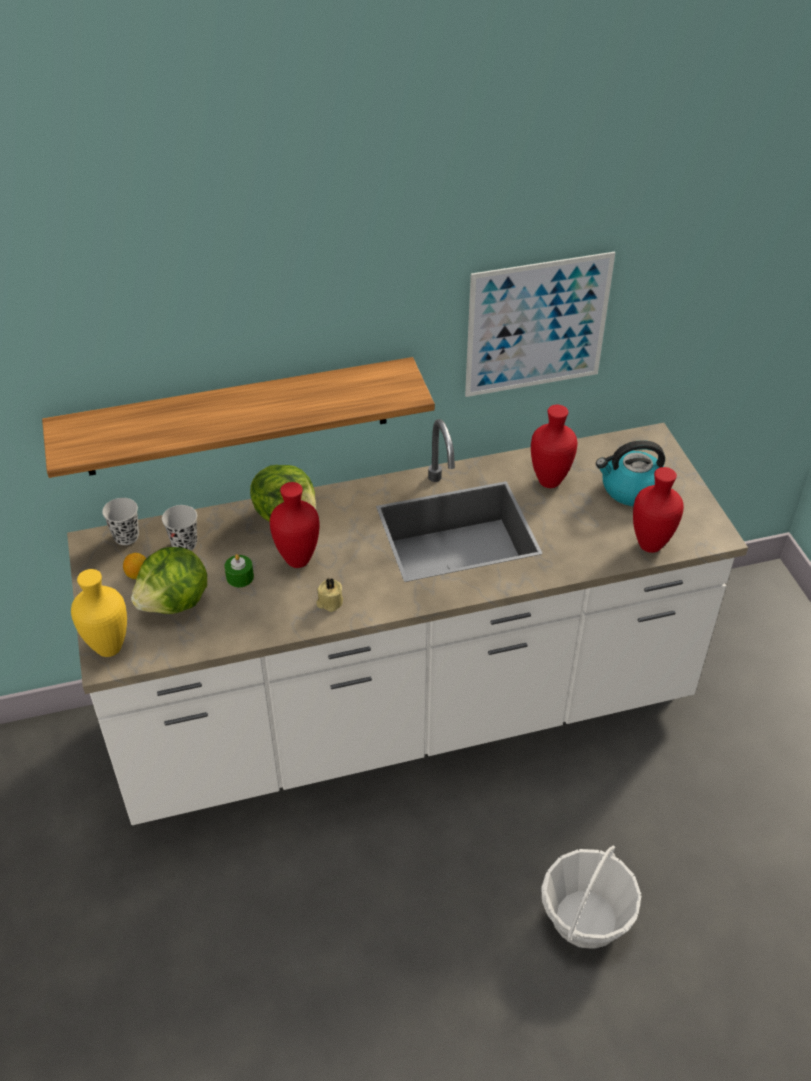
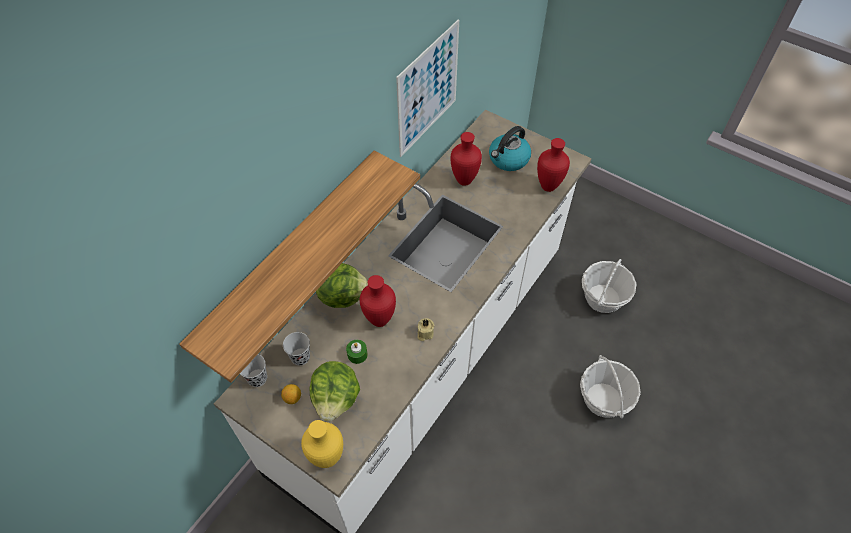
camera: 40 degrees left, 10 degrees up
none -> basket [582,259,637,313]

